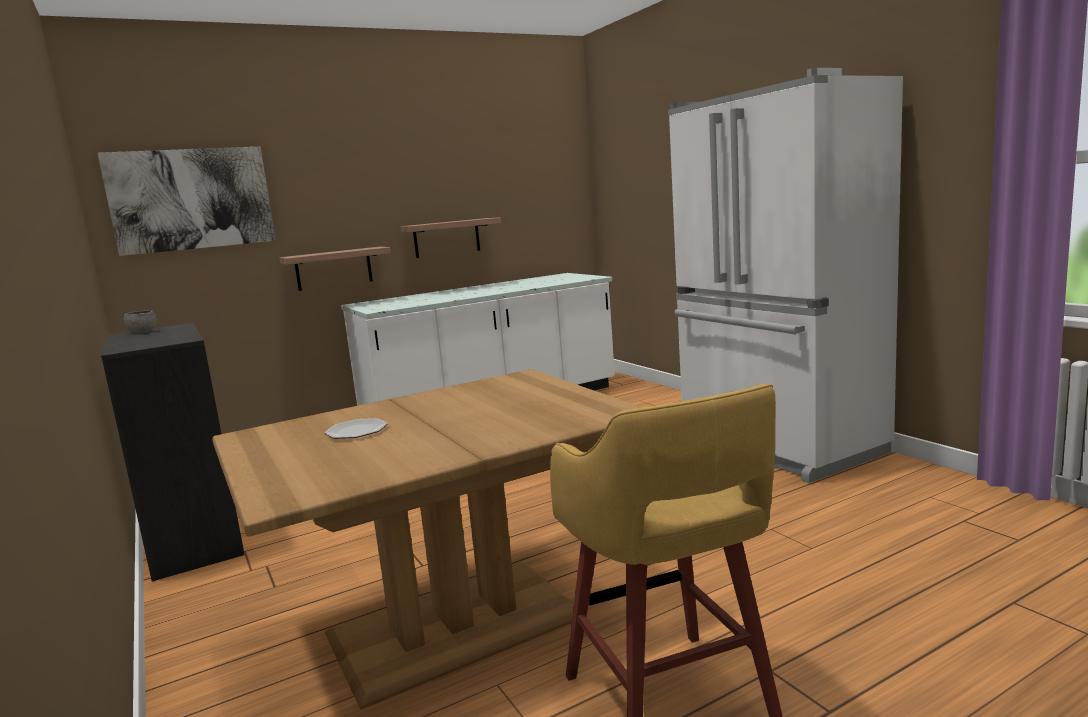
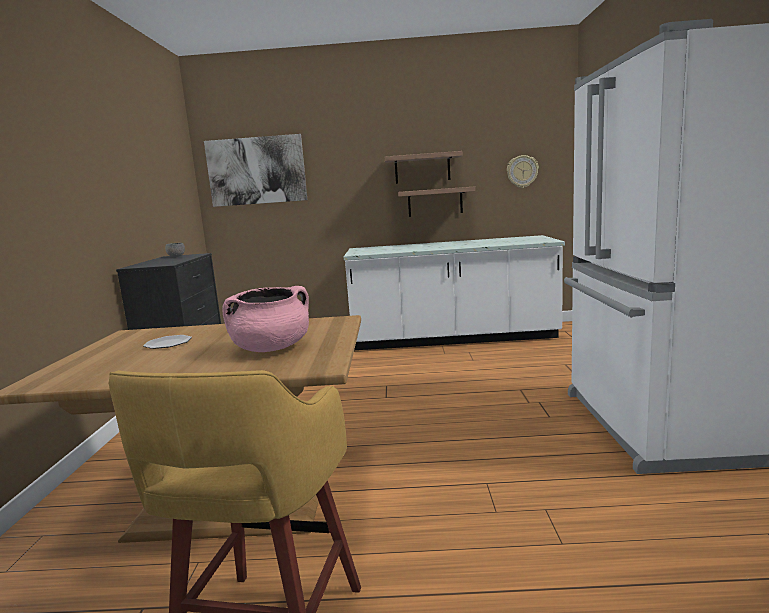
camera: 30 degrees right, 0 degrees up
shelf [280,247,391,291] -> shelf moved to [385,151,462,184]
none -> pink cooking pot [222,286,309,352]
none -> wall clock [507,155,539,188]

